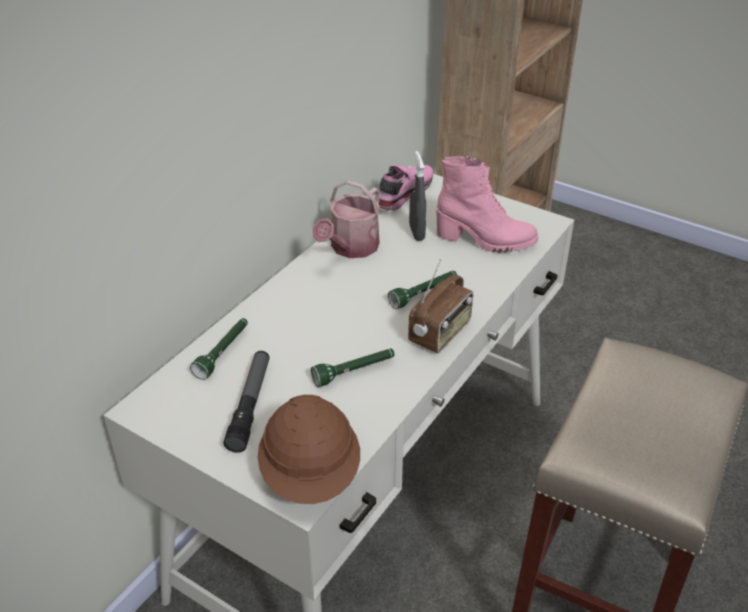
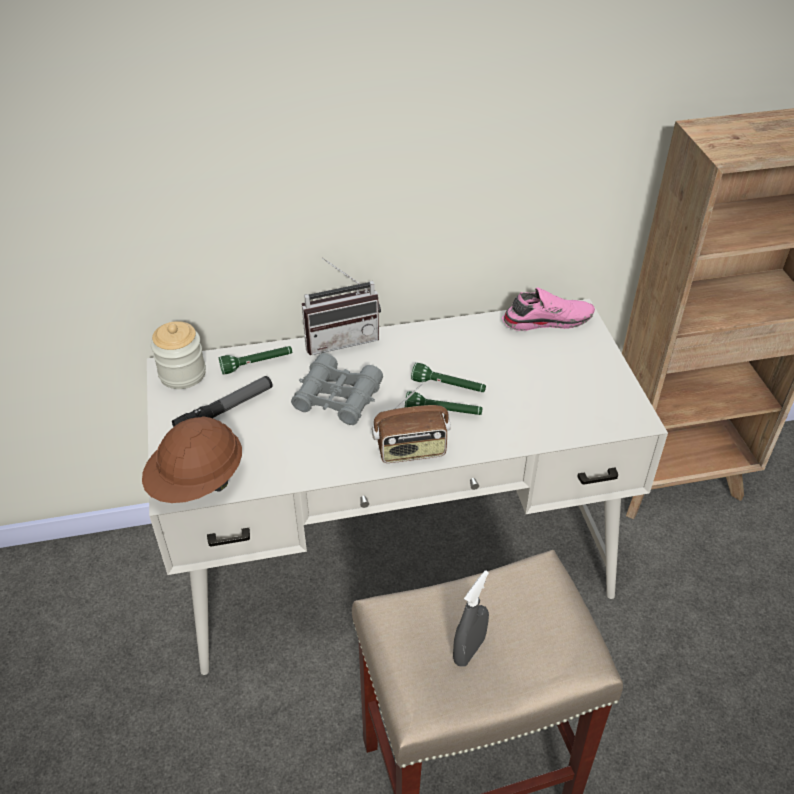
camera: 45 degrees right, 5 degrees up
green flashlight [311,349,395,387] -> green flashlight moved to [411,363,486,392]
watering can [313,180,380,258] -> none
grey spray bottle [409,151,426,241] -> grey spray bottle moved to [453,570,489,667]
pink boot [437,156,538,253] -> none
none -> jar [151,321,206,389]
none -> grey binoculars [291,353,383,425]
none -> radio [302,258,381,355]

